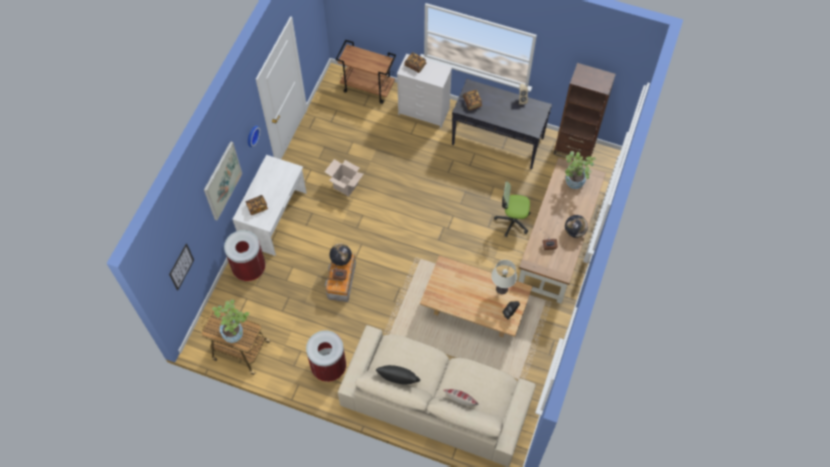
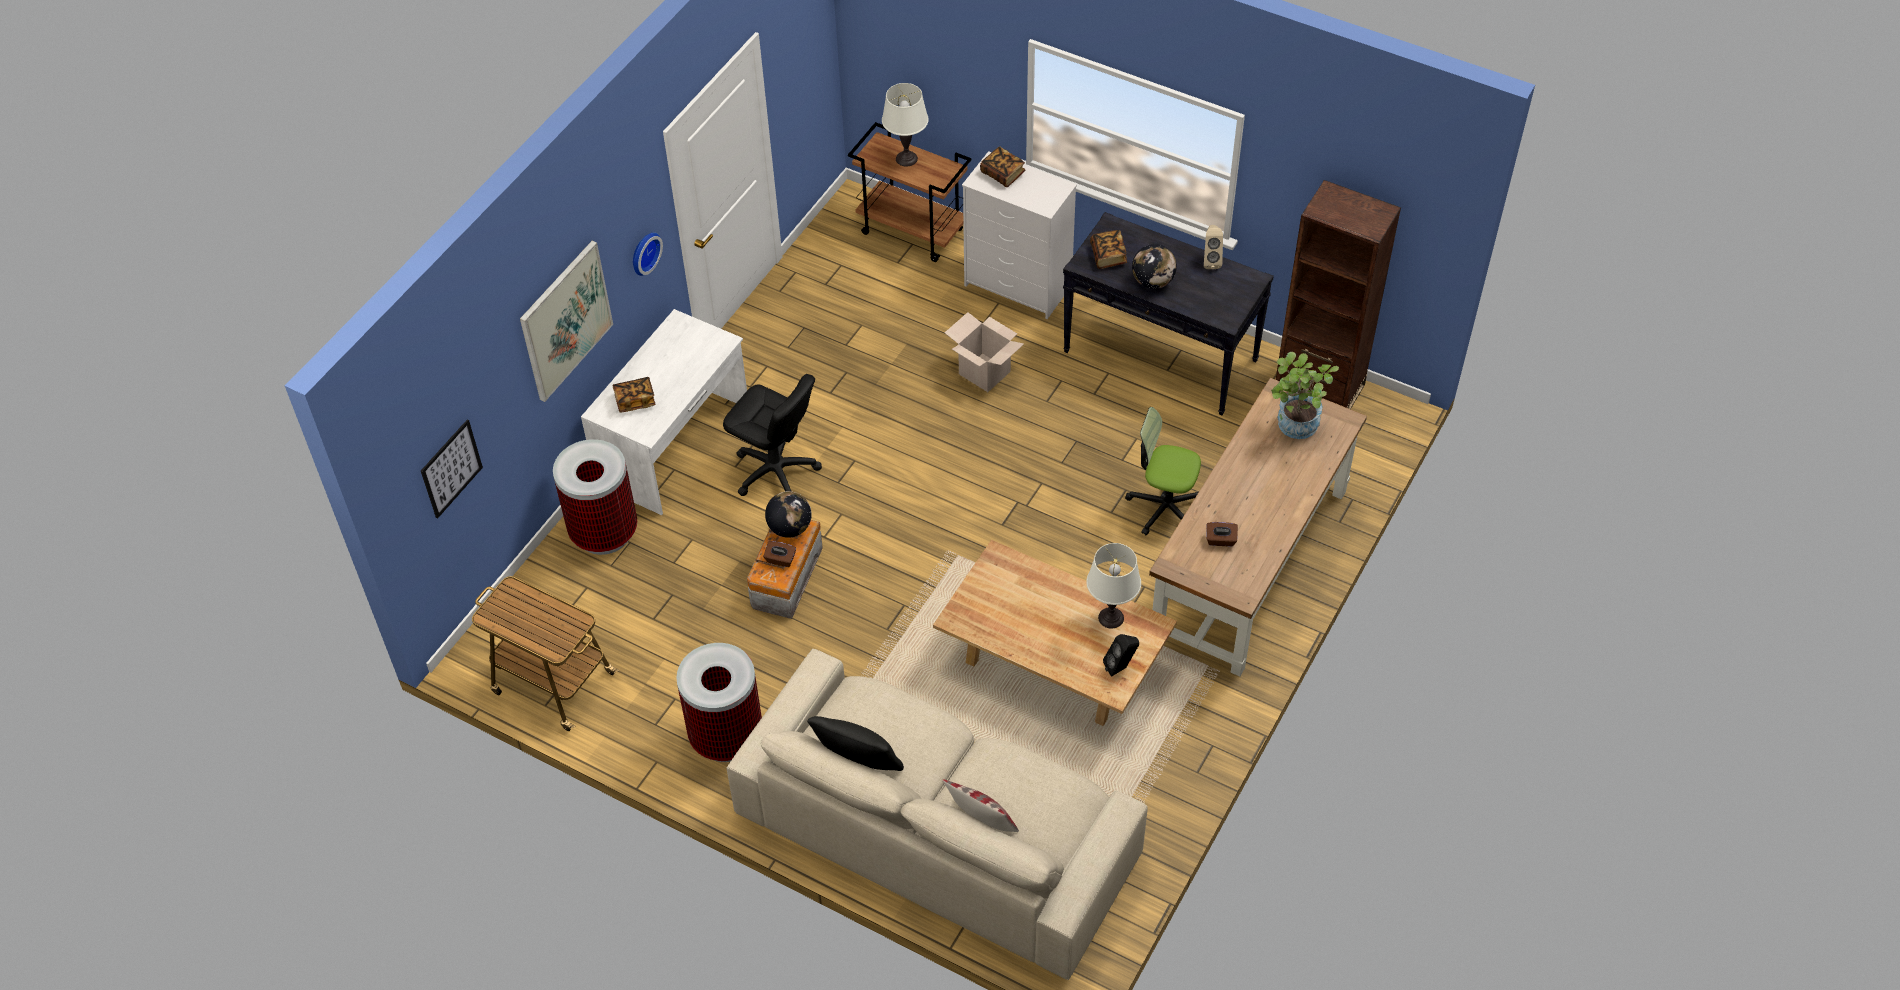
camera: 10 degrees right, 10 degrees down
potted plant [212,300,249,343] -> none
cardboard box [325,159,364,196] -> cardboard box moved to [945,312,1024,392]
globe [565,215,588,238] -> globe moved to [1132,244,1177,289]
none -> black office chair [723,374,822,496]
none -> white table lamp [882,83,929,166]

